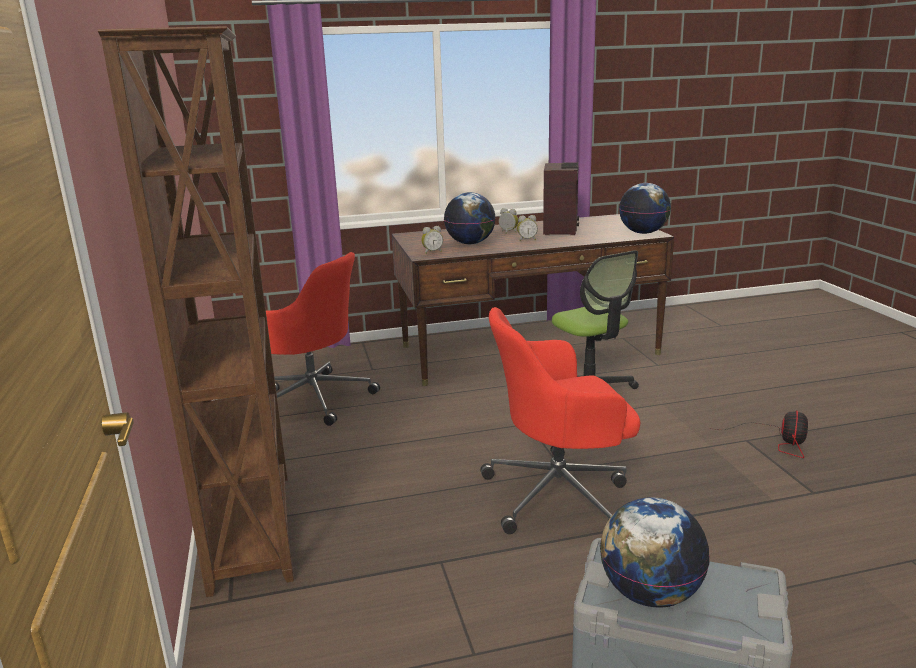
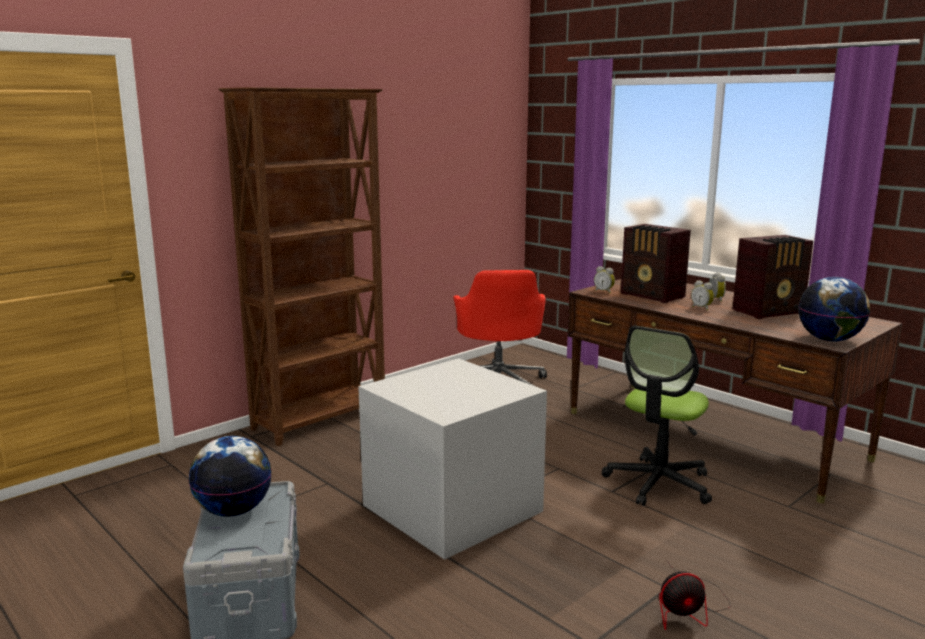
camera: 60 degrees right, 5 degrees down
globe [444,192,496,244] -> radio [621,224,691,303]
red office chair [480,307,641,534] -> grey storage box [358,358,547,560]

